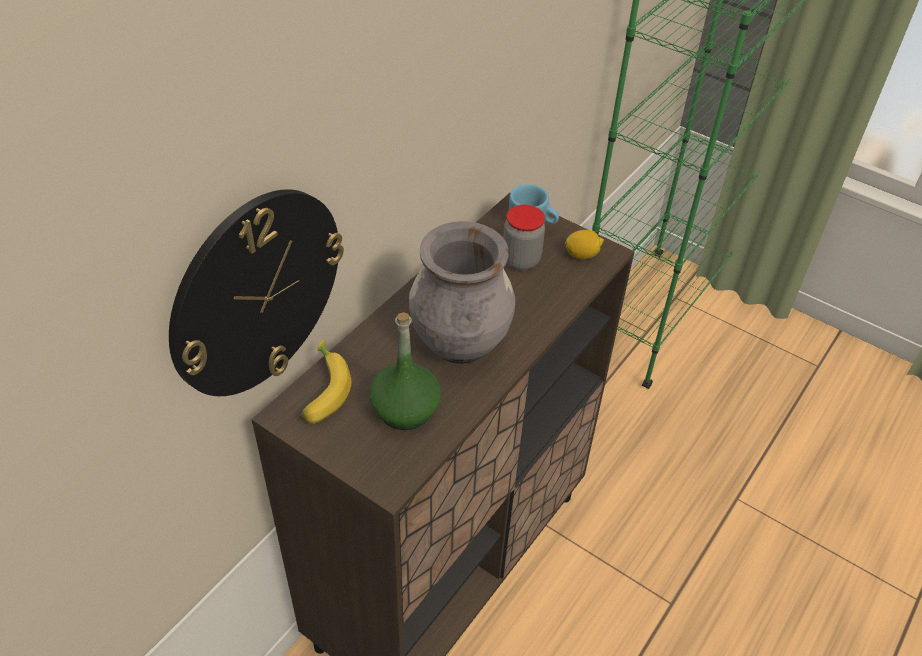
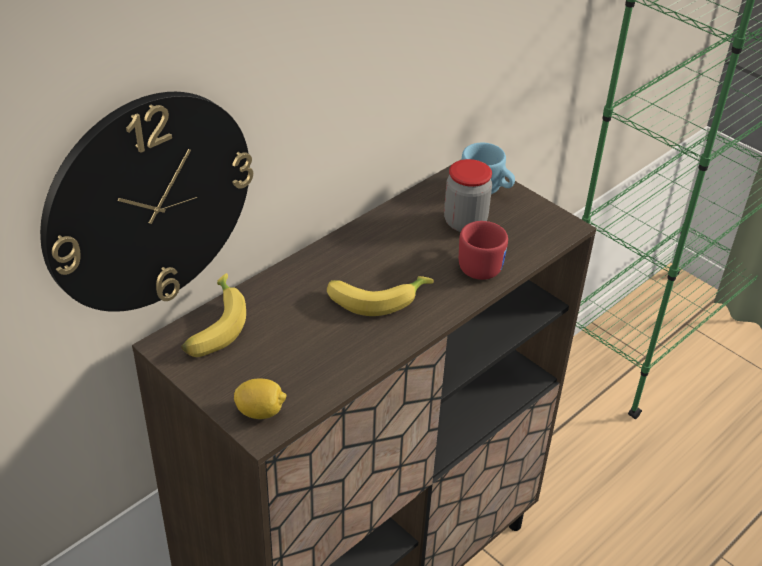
camera: 10 degrees right, 5 degrees down
green bottle [369,312,441,430] -> none
grey vase [409,221,515,364] -> banana [327,276,434,316]
lemon [565,230,604,259] -> lemon moved to [234,378,286,419]
none -> red mug [459,221,508,280]

